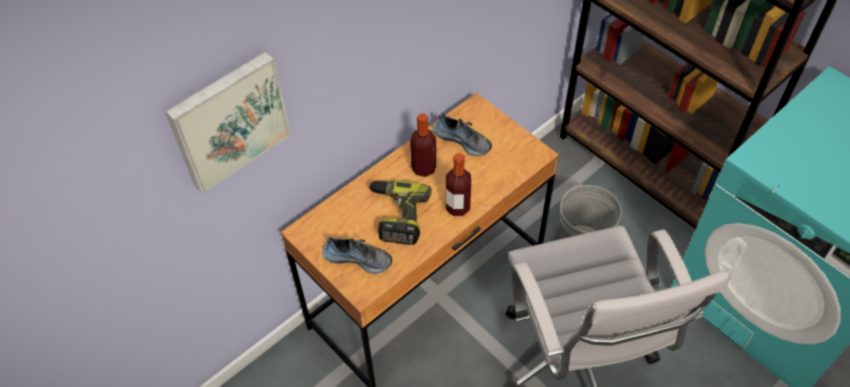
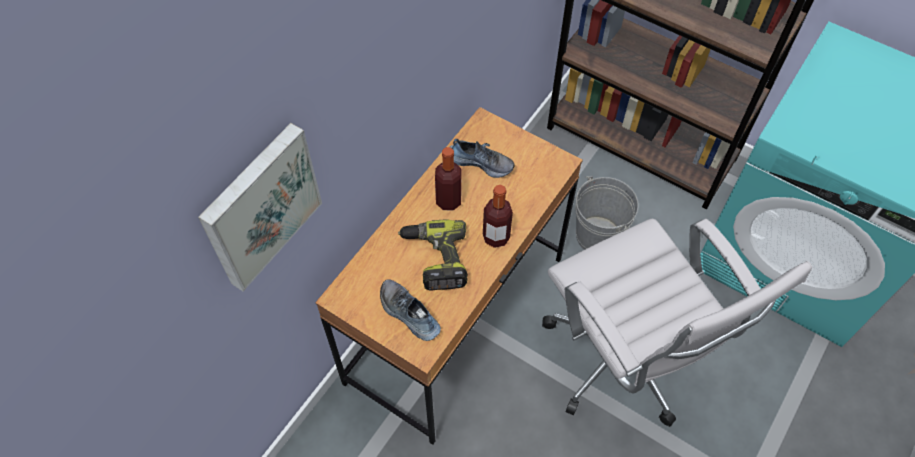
camera: 15 degrees left, 5 degrees up
shoe [322,237,392,274] -> shoe turned 135 degrees counterclockwise [380,280,441,341]

